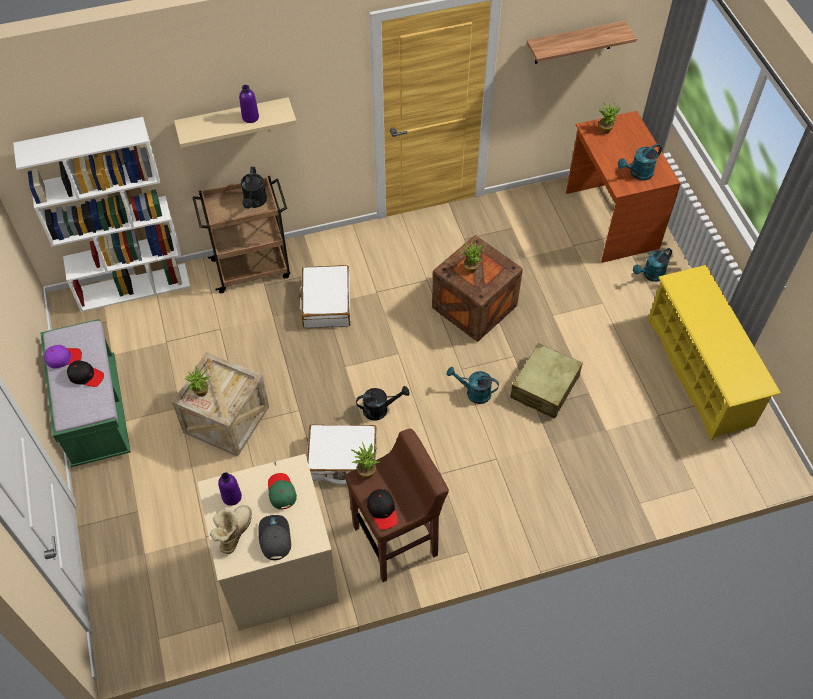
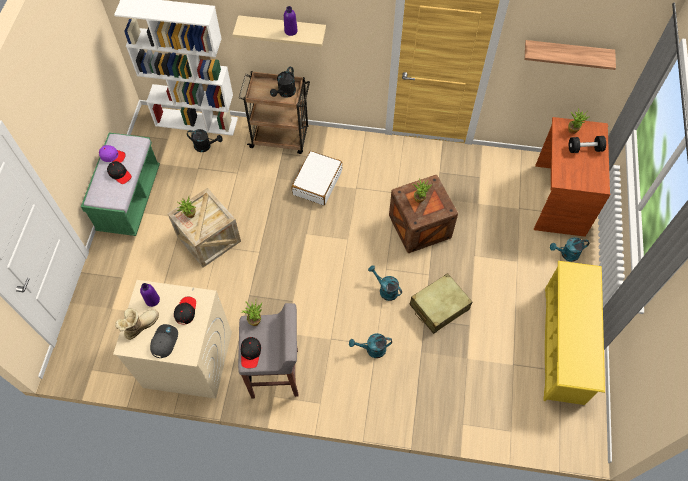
camera: 25 degrees right, 5 degrees up
green cap [268,473,297,510] -> black cap [174,296,196,324]
white suitcase [307,425,377,485] -> none
brown stool [345,429,449,582] -> grey stool [238,303,299,399]
black watering can [356,386,410,421] -> black watering can moved to [187,129,223,152]
turquoise watering can [618,144,662,181] -> turquoise watering can moved to [349,333,392,358]
none -> black dumbbell [569,136,606,153]

